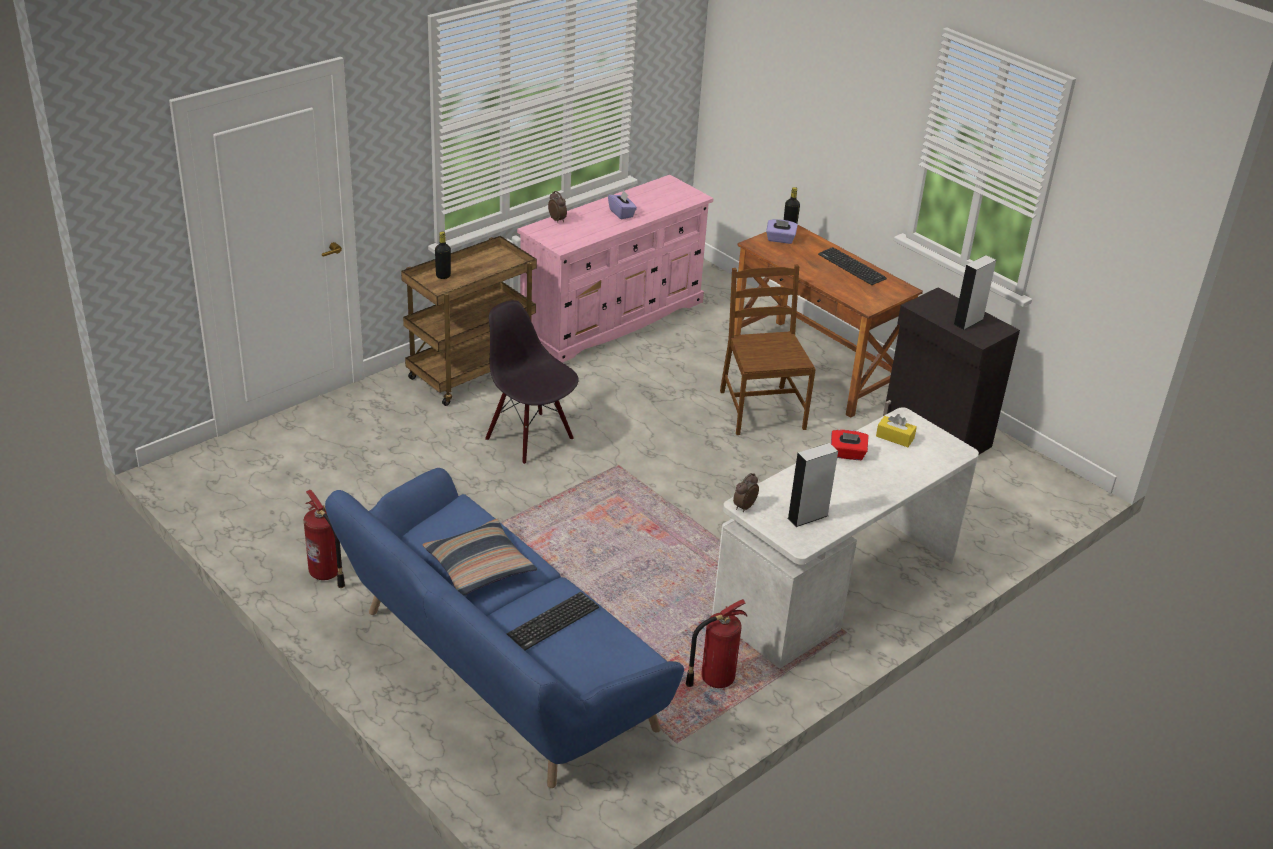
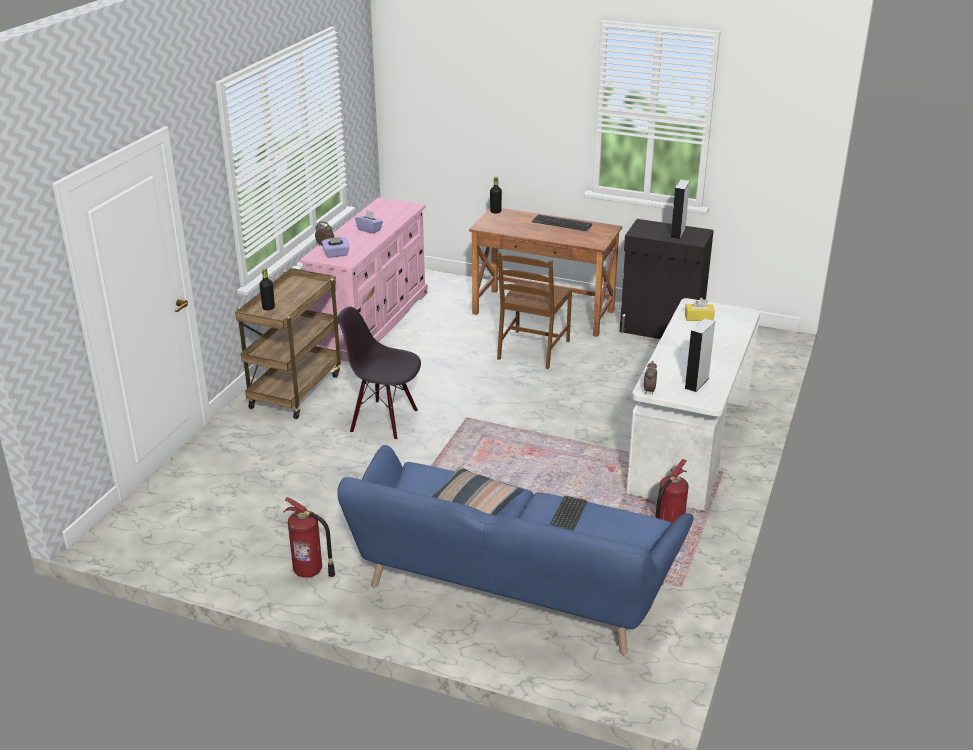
camera: 25 degrees left, 5 degrees down
brown chair [720,264,816,435] -> brown chair turned 120 degrees counterclockwise [497,252,572,369]
purple tissue box [766,219,798,244] -> purple tissue box moved to [322,237,350,258]
red tissue box [831,430,868,460] -> none

